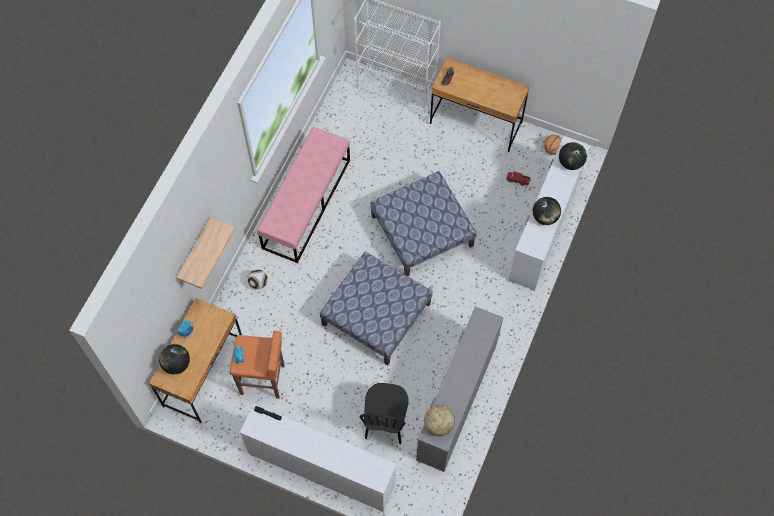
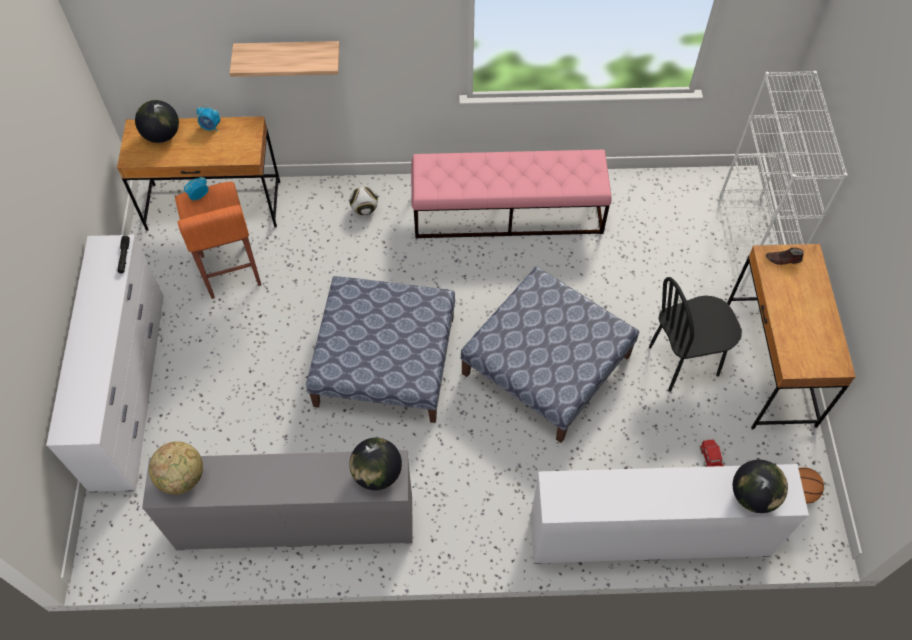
camera: 65 degrees right, 5 degrees down
black chair [360,383,409,444] -> black chair moved to [649,277,742,392]
globe [533,197,561,225] -> globe moved to [349,438,402,490]

